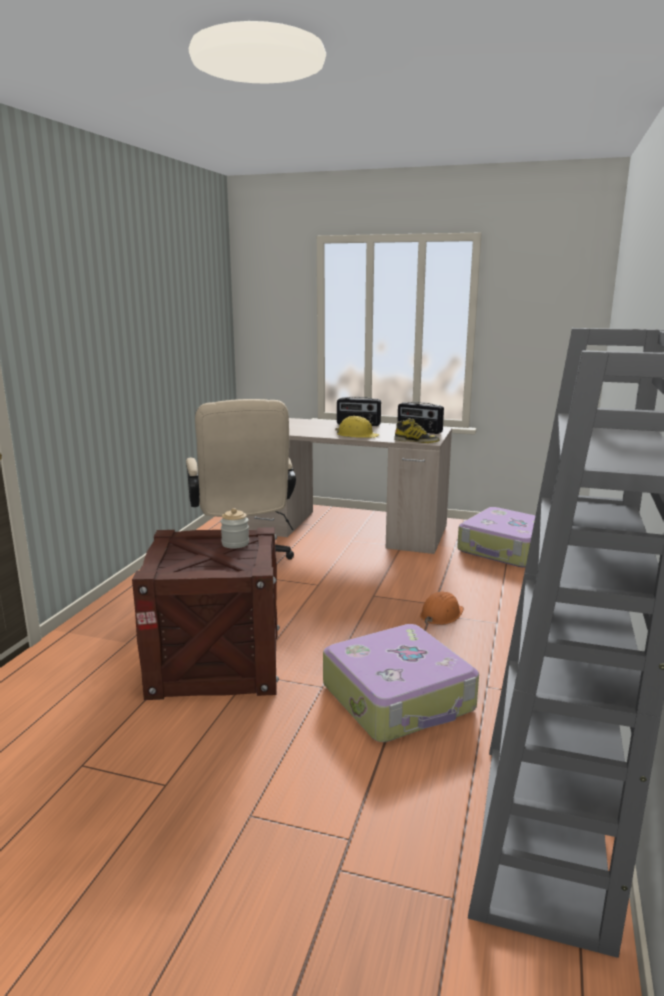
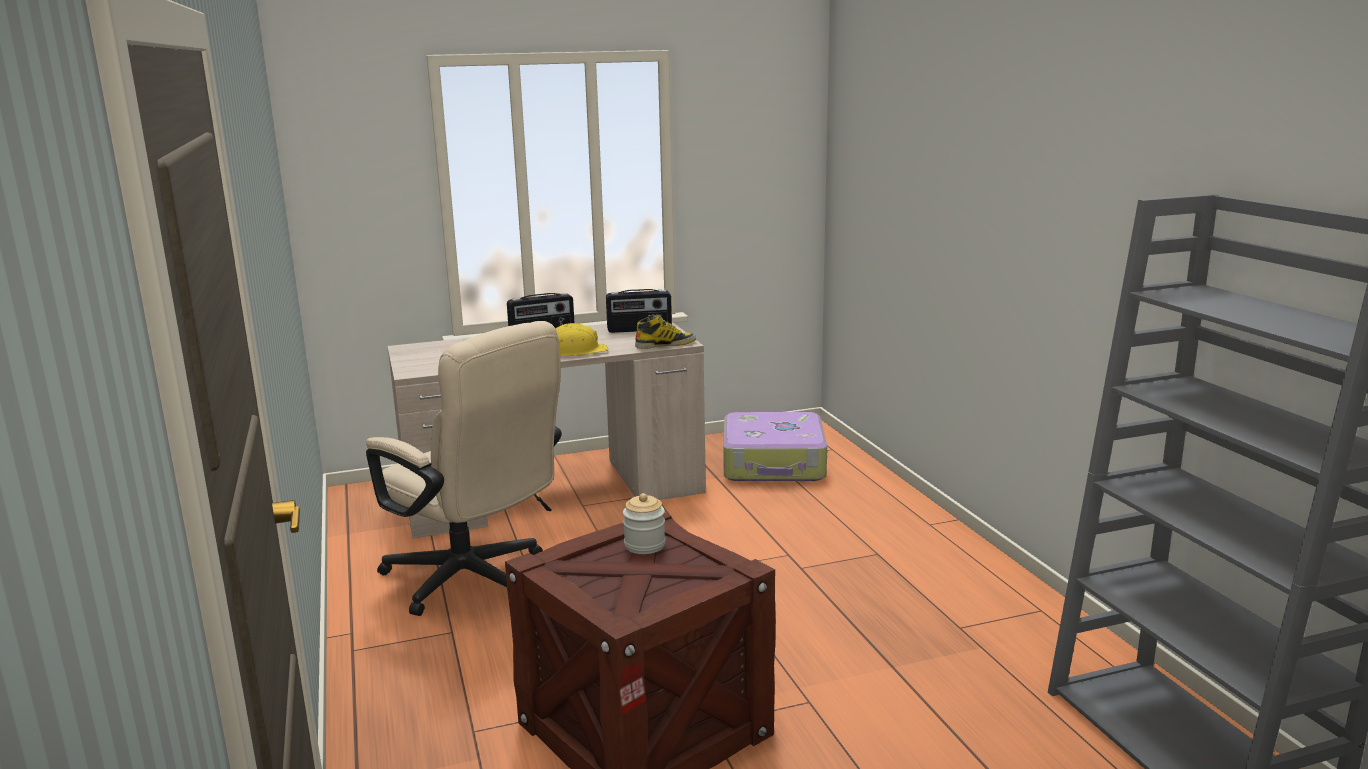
camera: 35 degrees left, 0 degrees up
suitcase [323,624,479,742] -> none
orange hard hat [420,592,464,625] -> none

